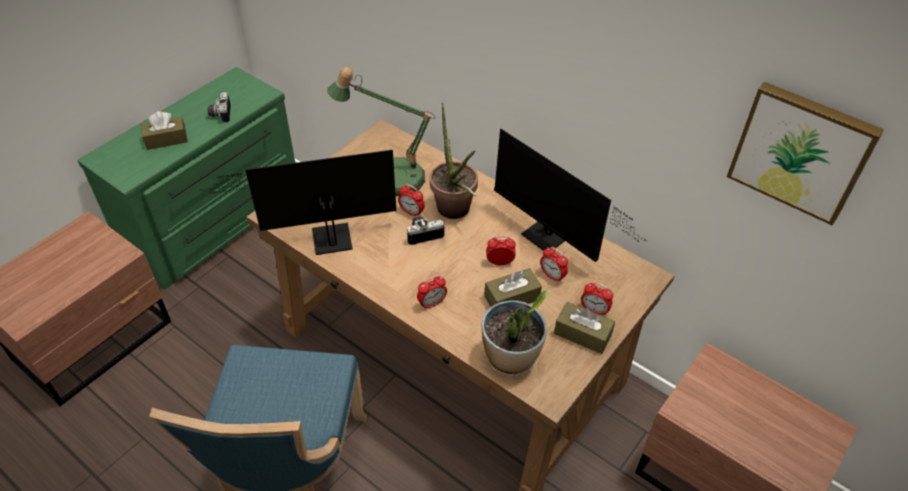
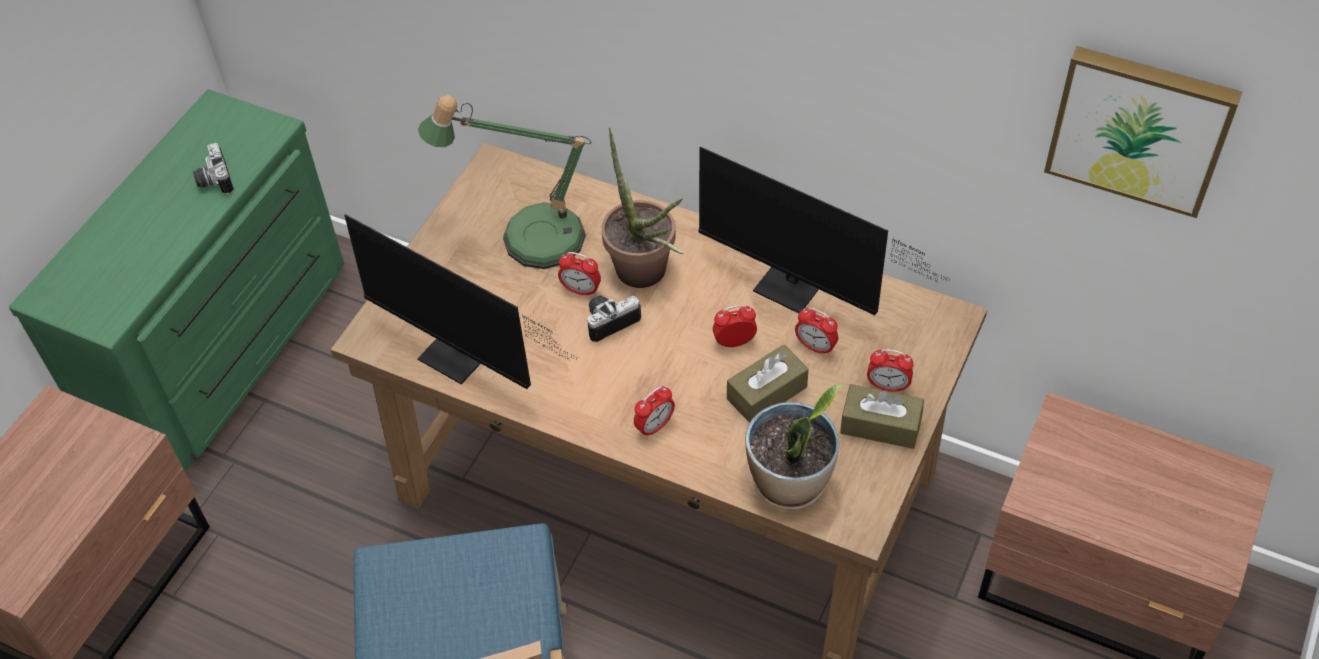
camera: 10 degrees left, 5 degrees up
brown tissue box [141,111,188,150] -> none
monitor [199,150,396,255] -> monitor turned 120 degrees counterclockwise [344,214,577,389]

